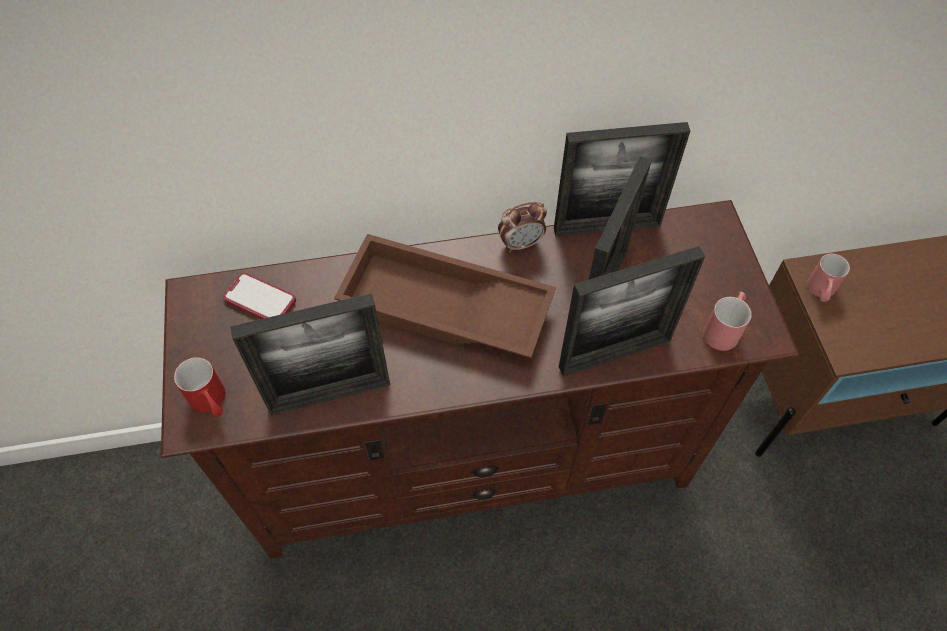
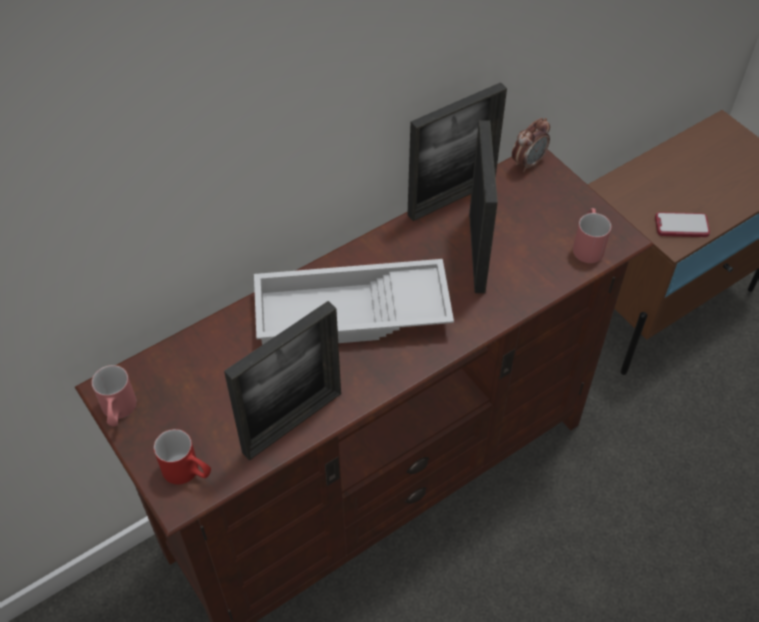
camera: 25 degrees left, 5 degrees down
phone [223,273,296,319] -> phone moved to [655,212,710,237]
brown tray [334,234,556,358] -> white tray [254,259,454,345]
alarm clock [498,202,547,253] -> alarm clock moved to [512,118,550,172]
picture frame [559,246,705,377] -> none
red mug [807,254,850,302] -> red mug moved to [92,365,137,427]

